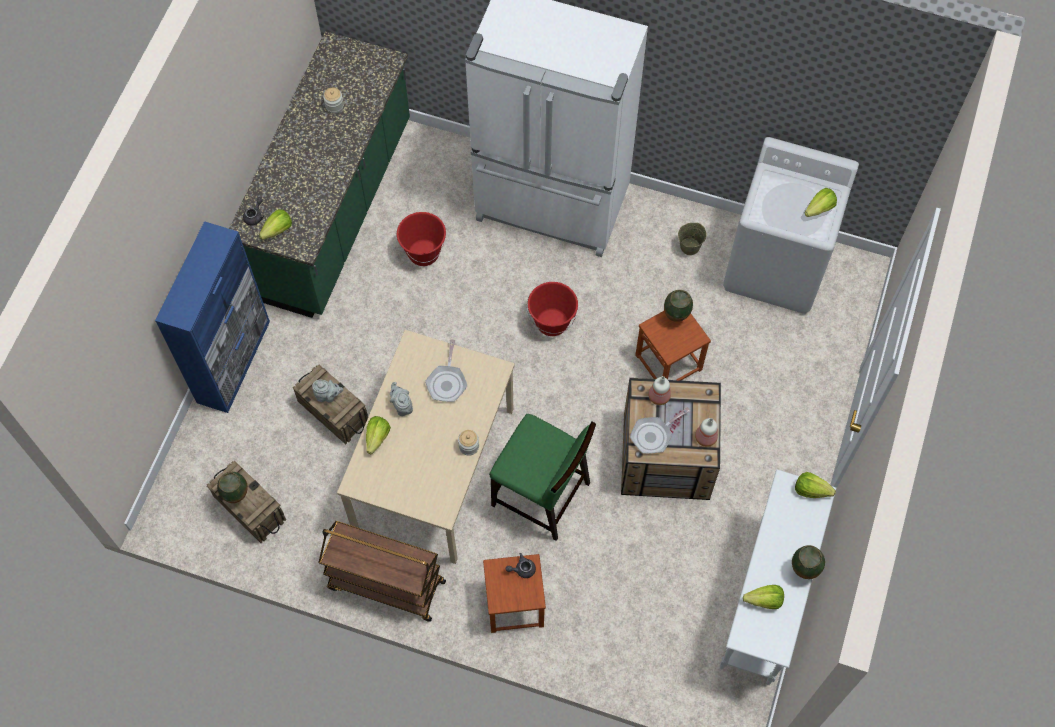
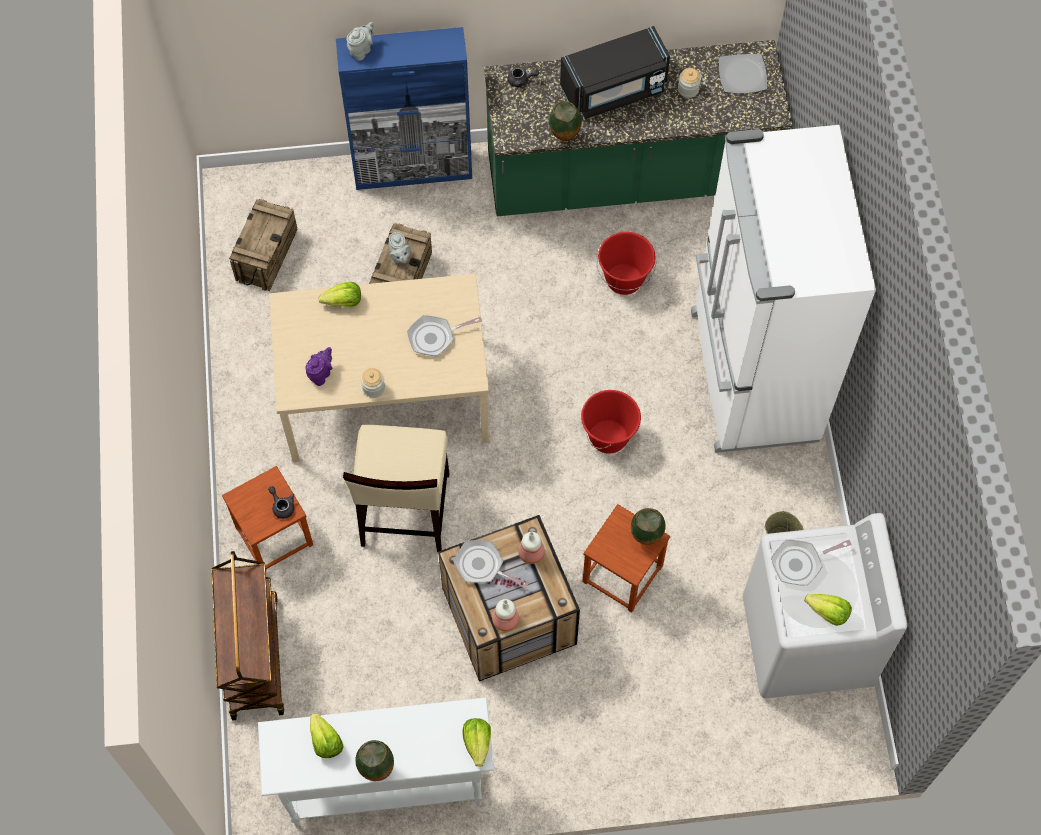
camera: 65 degrees right, 0 degrees up
vase [217,472,248,503] -> vase moved to [549,101,582,141]
lettuce [259,209,292,240] -> none
brown cart [318,521,446,622] -> brown cart moved to [212,551,284,721]
grey teapot [390,382,413,416] -> grey teapot moved to [346,22,373,61]
green chair [489,414,596,541] -> beige chair [343,425,450,552]
none -> purple teapot [305,347,333,386]
none -> black microwave [560,26,670,119]
none -> plate [719,54,767,94]
none -> frying pan [771,539,852,586]

